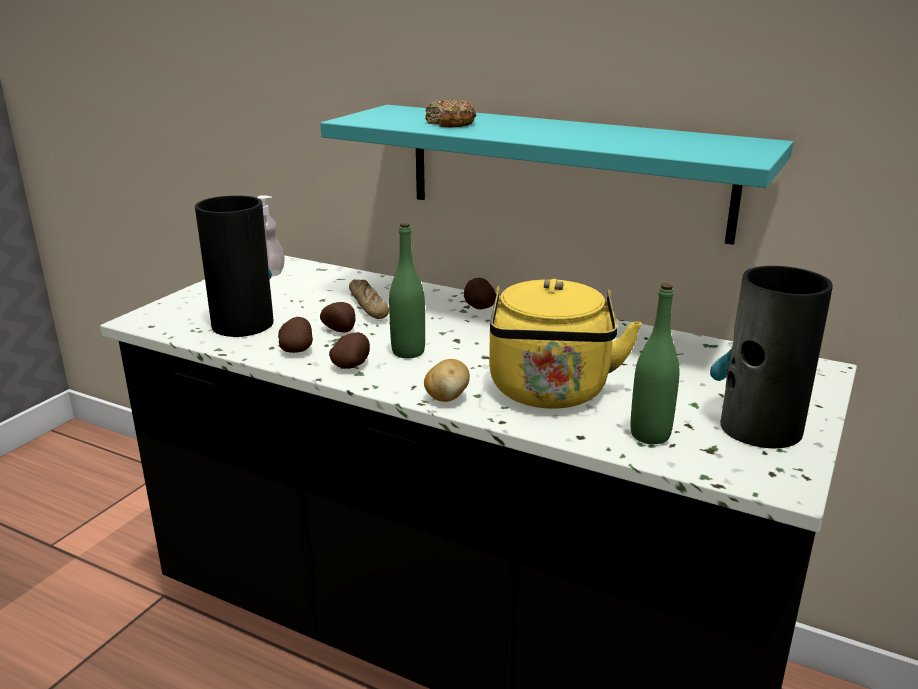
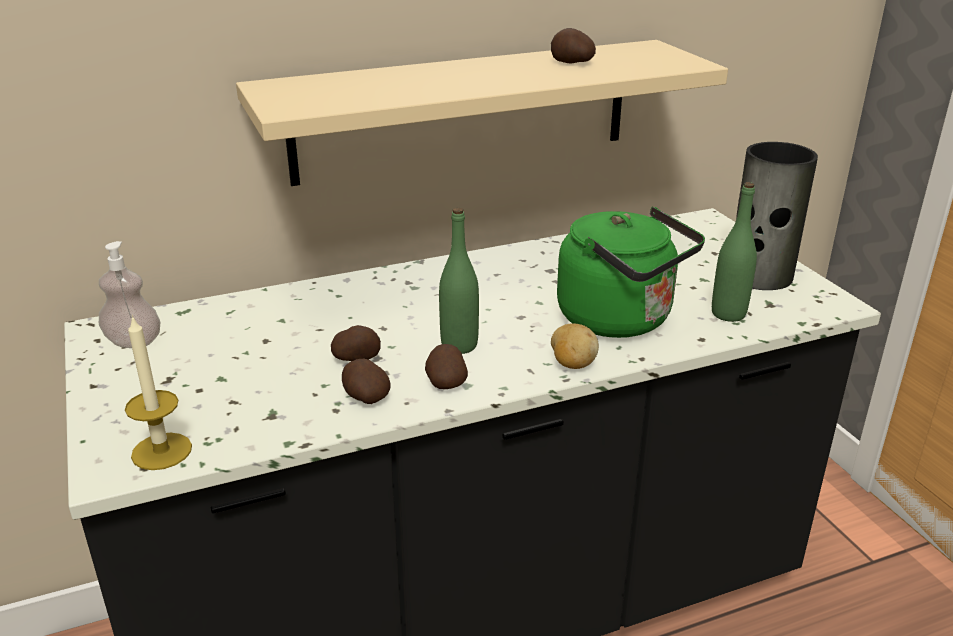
camera: 50 degrees left, 5 degrees up
vase [195,195,273,337] -> none
turquoise shelf [320,105,793,245] -> beige shelf [236,40,728,186]
bread [349,279,389,319] -> none
donut [425,99,476,127] -> none
potato [464,278,496,309] -> potato moved to [551,28,596,63]
yellow kettle [489,279,642,409] -> green kettle [557,207,705,338]
none -> candle [125,315,192,470]

